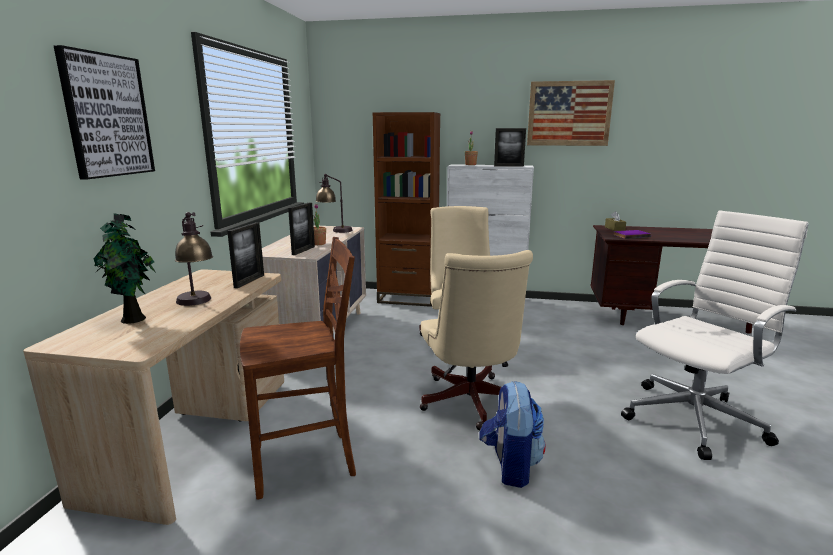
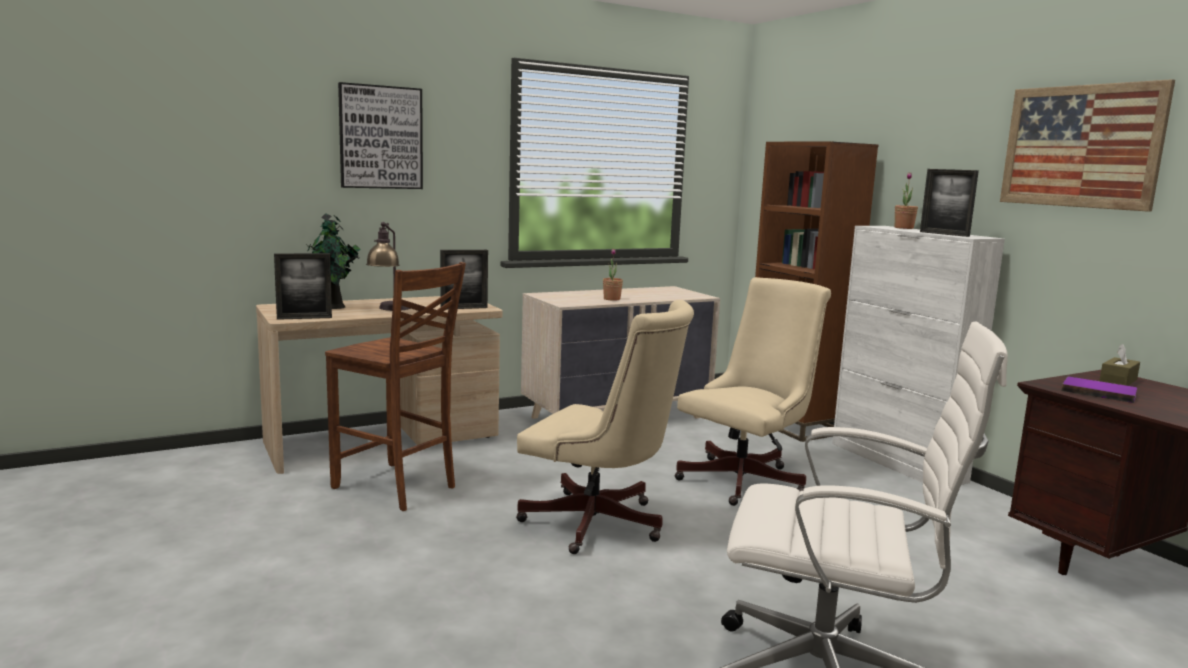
camera: 50 degrees right, 5 degrees down
picture frame [288,203,315,255] -> picture frame moved to [274,253,332,320]
table lamp [315,174,353,233] -> none
beige office chair [420,250,533,430] -> beige office chair turned 105 degrees counterclockwise [516,300,694,554]
backpack [479,381,545,488] -> none

